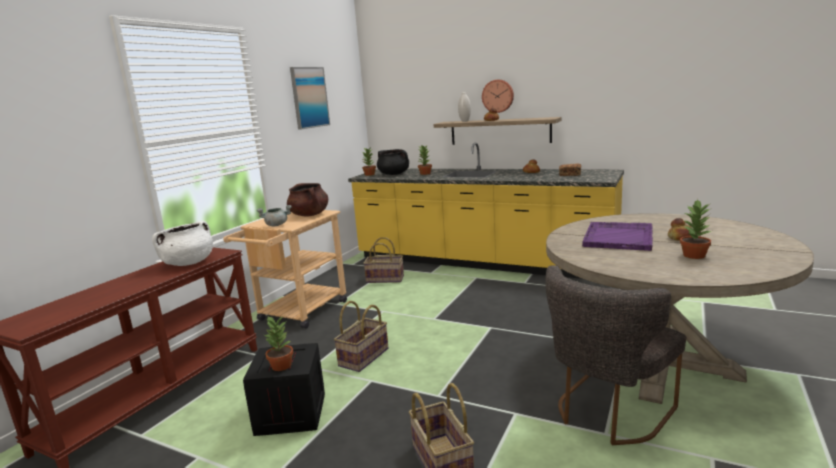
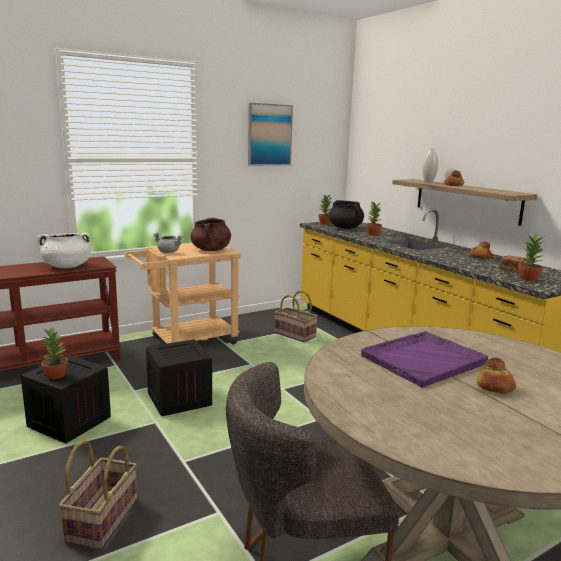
camera: 30 degrees right, 0 degrees up
basket [334,301,389,372] -> crate [146,339,212,416]
wall clock [482,80,514,113] -> none
potted plant [680,199,711,259] -> potted plant moved to [518,233,544,281]

